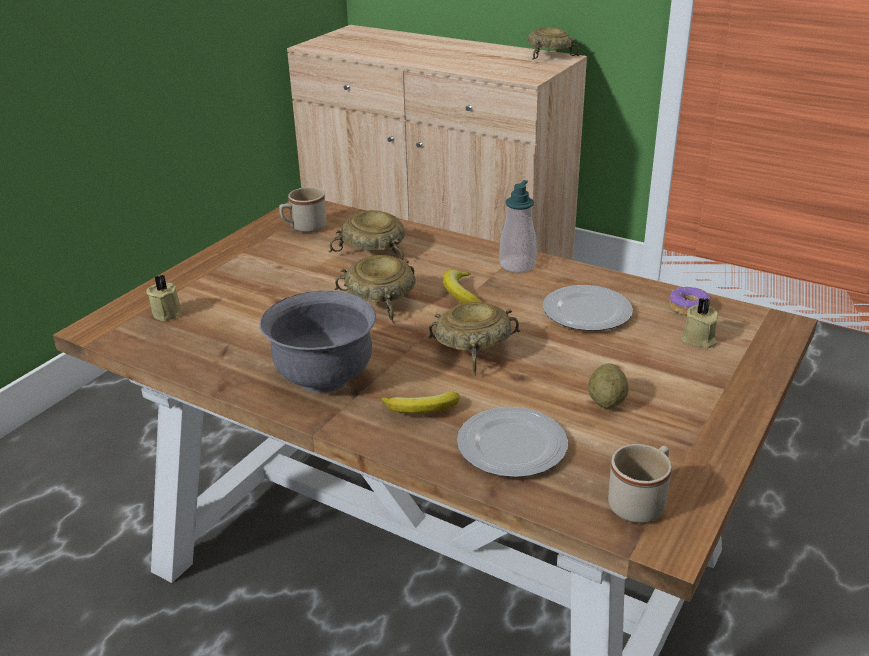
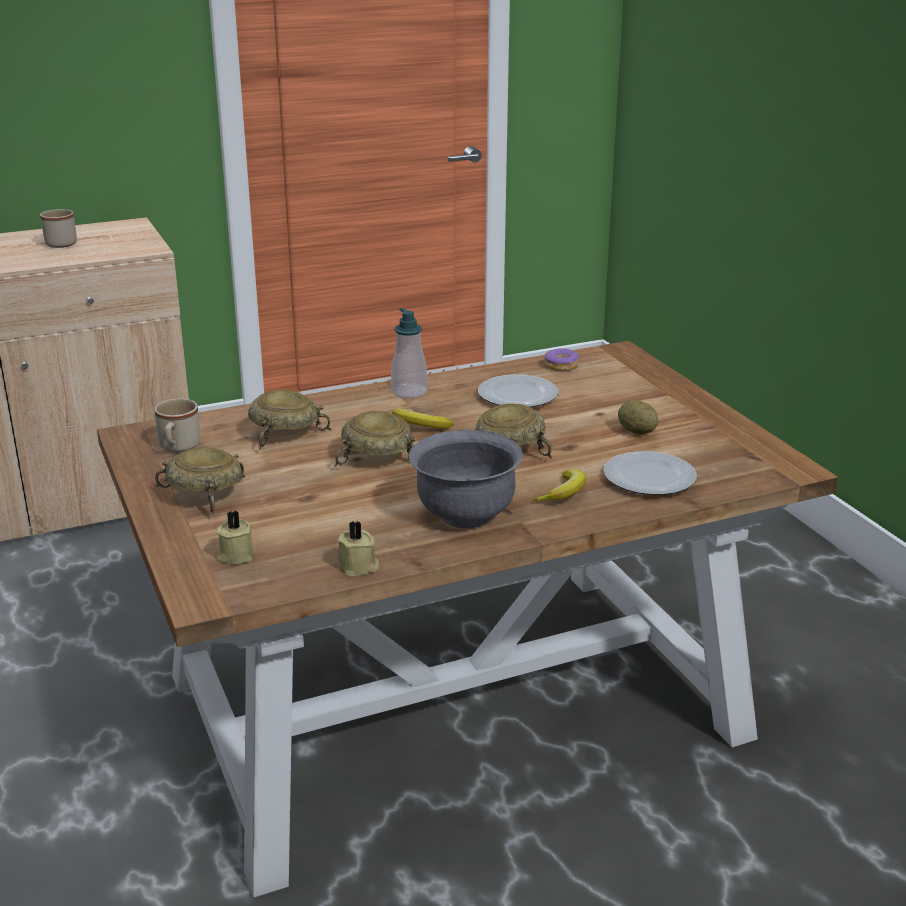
camera: 55 degrees left, 5 degrees down
beige bowl [527,27,579,60] -> beige bowl moved to [155,447,245,516]
beige mug [608,444,672,523] -> beige mug moved to [40,209,77,248]
beige candle [682,298,718,348] -> beige candle moved to [338,521,379,577]

